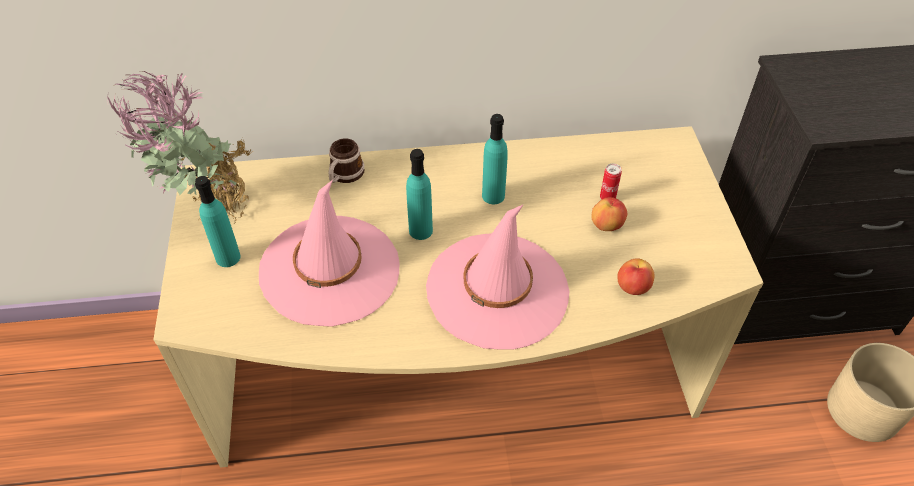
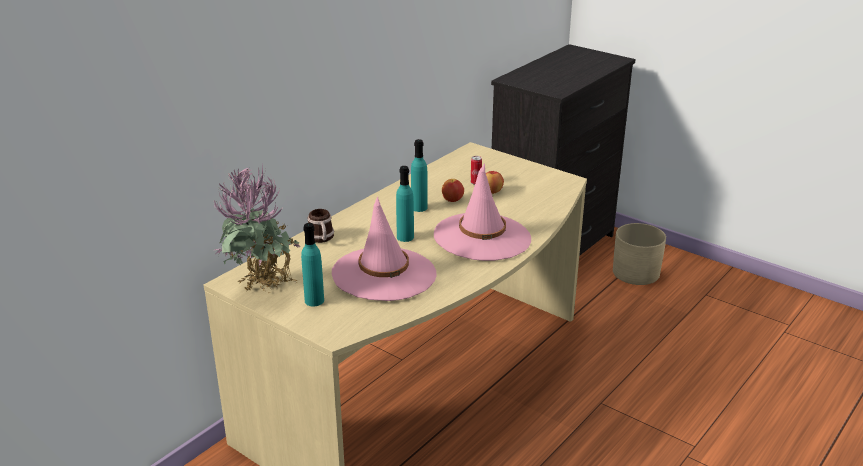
camera: 45 degrees left, 20 degrees down
apple [618,258,654,295] -> apple moved to [442,179,464,202]

